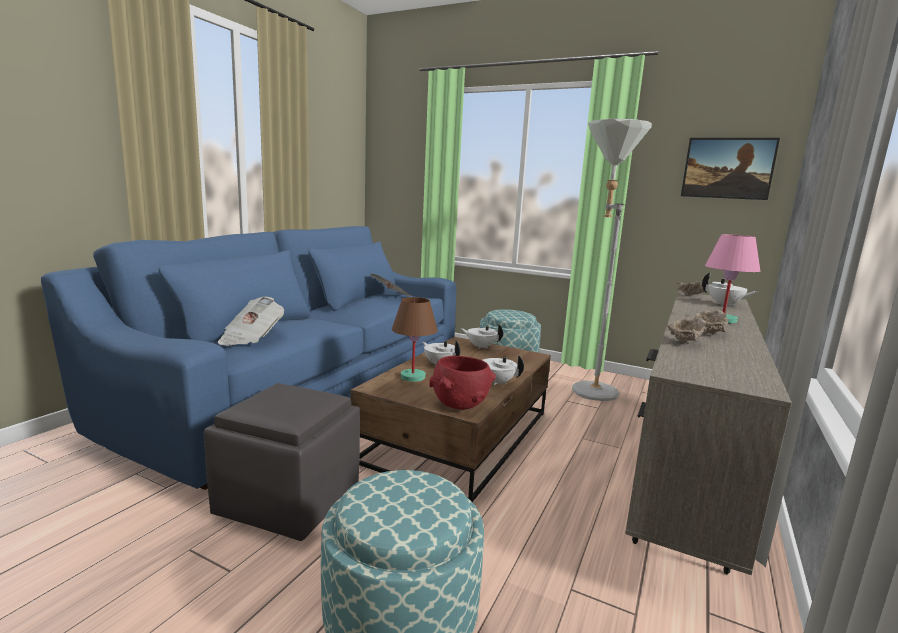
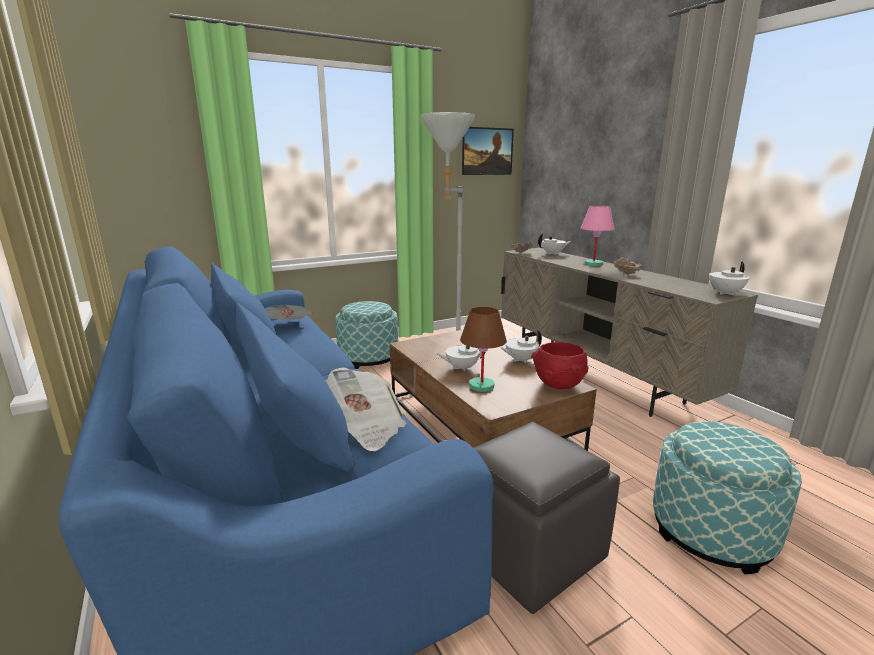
camera: 55 degrees left, 5 degrees up
white teapot [461,324,503,349] -> white teapot moved to [709,261,749,295]
beige bowl [667,317,707,344] -> none

